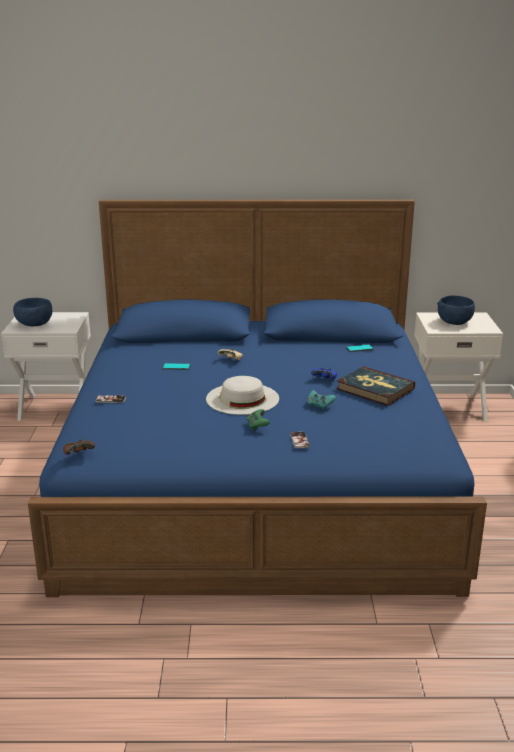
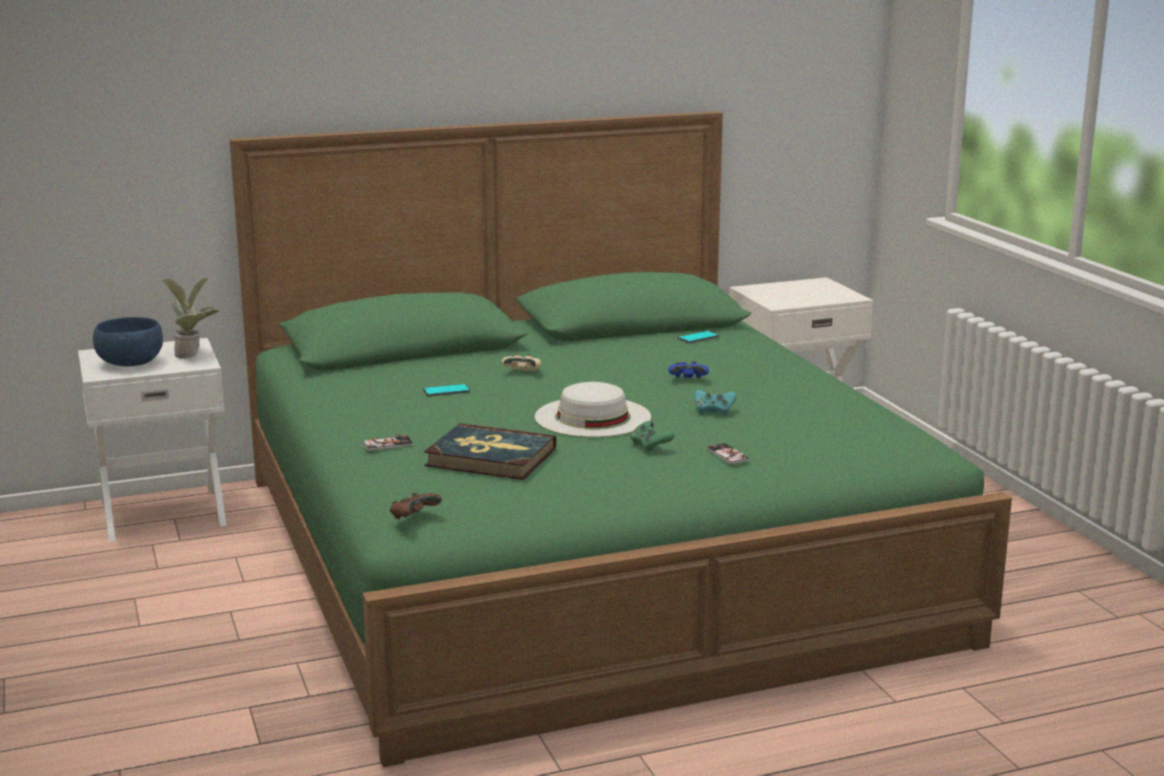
camera: 20 degrees left, 5 degrees down
blue bed [28,200,487,597] -> green bed [230,111,1012,767]
book [336,366,415,406] -> book moved to [424,423,556,480]
blue bowl [437,296,475,325] -> none
none -> potted plant [162,278,219,359]

